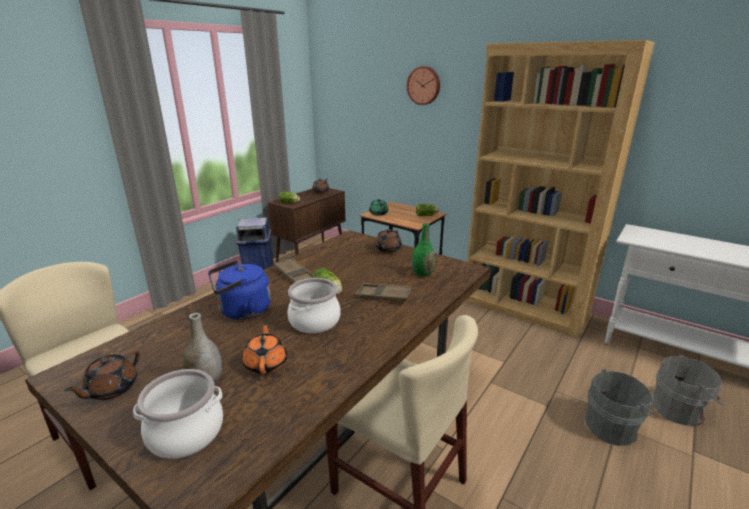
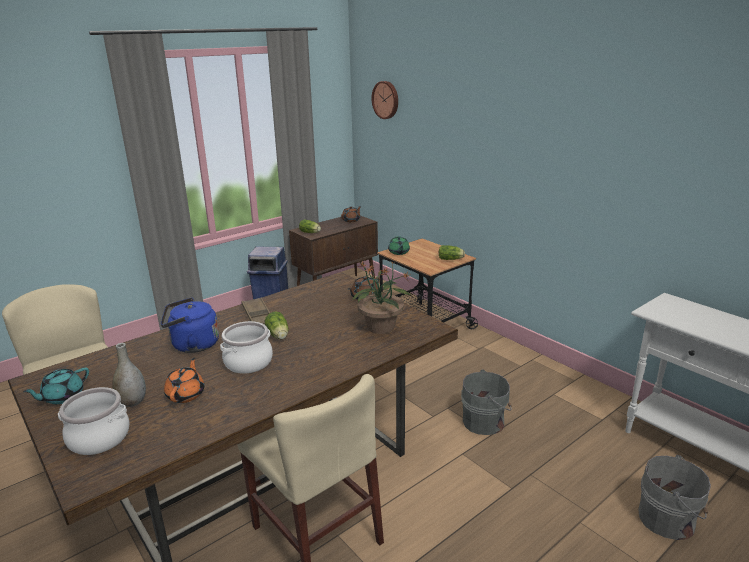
camera: 15 degrees right, 0 degrees up
brown teapot [64,350,140,400] -> turquoise teapot [23,368,89,404]
brown tray [355,283,412,302] -> none
wall clock [407,66,440,105] -> wall clock moved to [371,81,398,119]
green vase [412,223,435,277] -> potted plant [353,261,413,334]
brown bookcase [466,40,655,338] -> none
grey bucket [585,369,656,446] -> grey bucket moved to [461,369,512,435]

